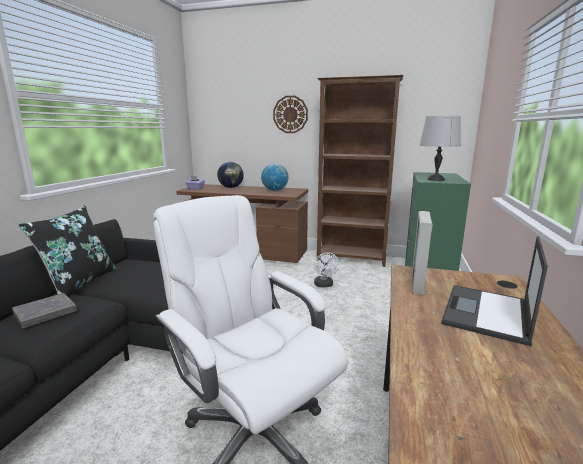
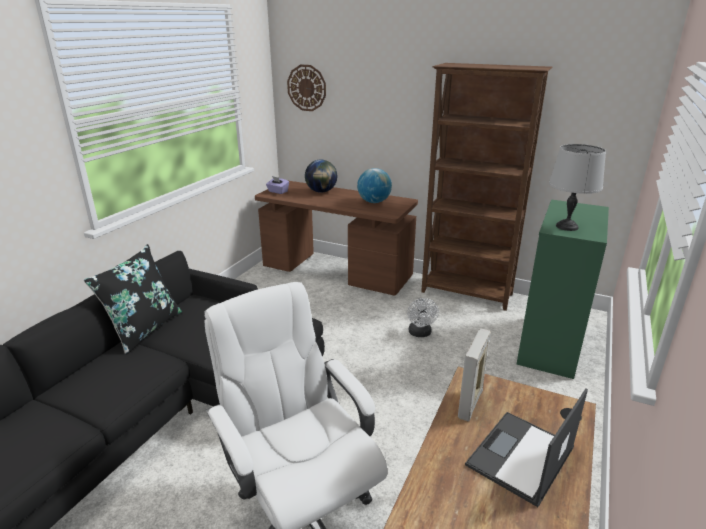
camera: 10 degrees right, 10 degrees up
grey book [12,293,77,328] -> none
wall clock [273,96,308,133] -> wall clock moved to [287,65,326,111]

